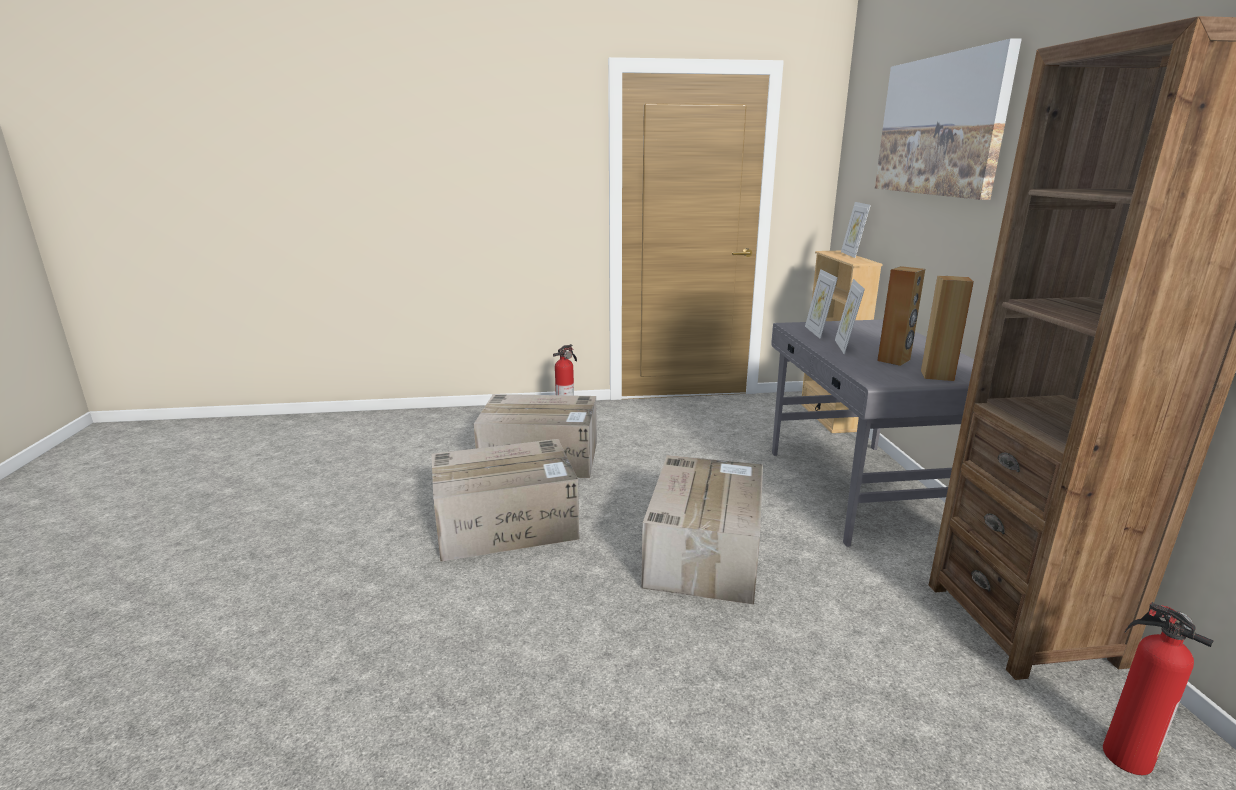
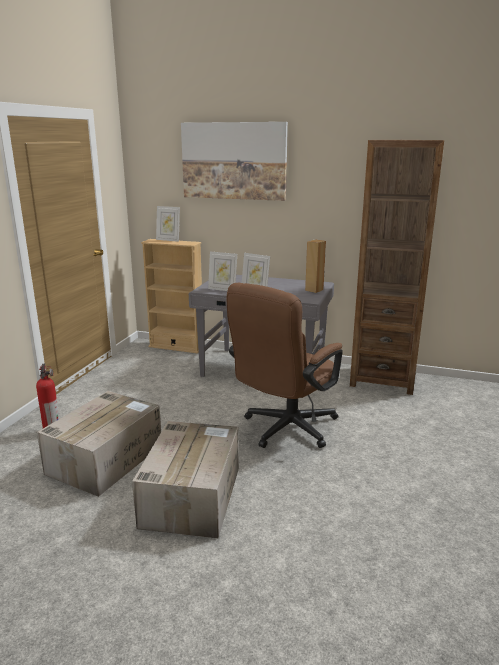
camera: 65 degrees left, 0 degrees up
cardboard box [641,455,763,605] -> brown office chair [227,283,343,448]
brown speaker [877,266,925,366] -> none
fire extinguisher [1103,602,1214,775] -> none

